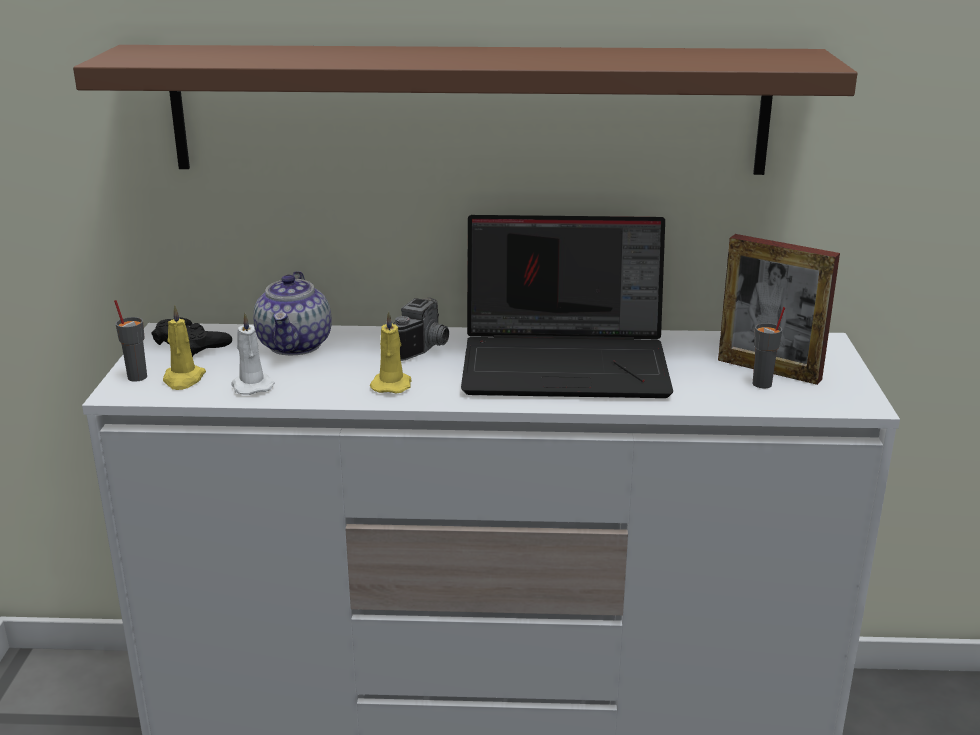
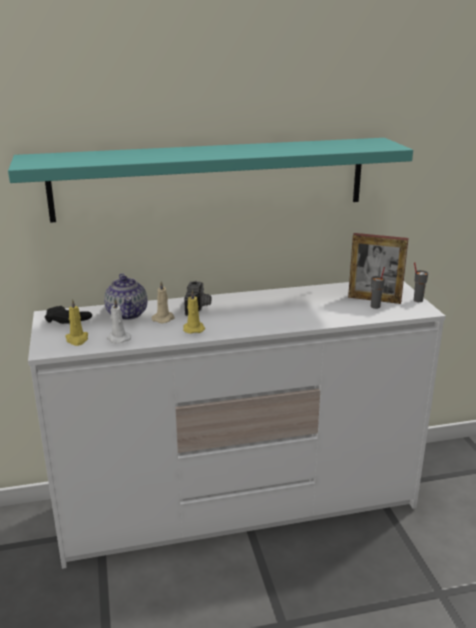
camera: 15 degrees left, 0 degrees up
brown shelf [73,45,857,175] -> turquoise shelf [8,138,413,223]
grey cup [114,300,147,382] -> grey cup moved to [414,262,428,302]
laptop [461,215,673,398] -> none
none -> beige candle [151,281,175,323]

